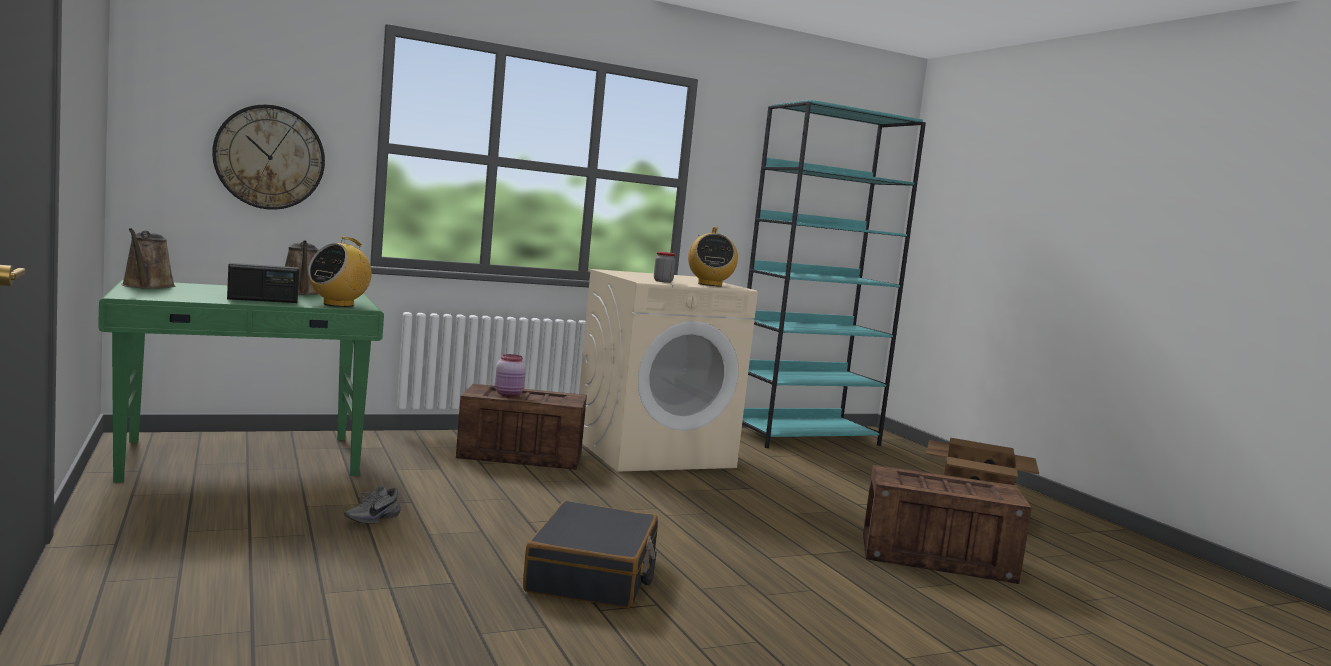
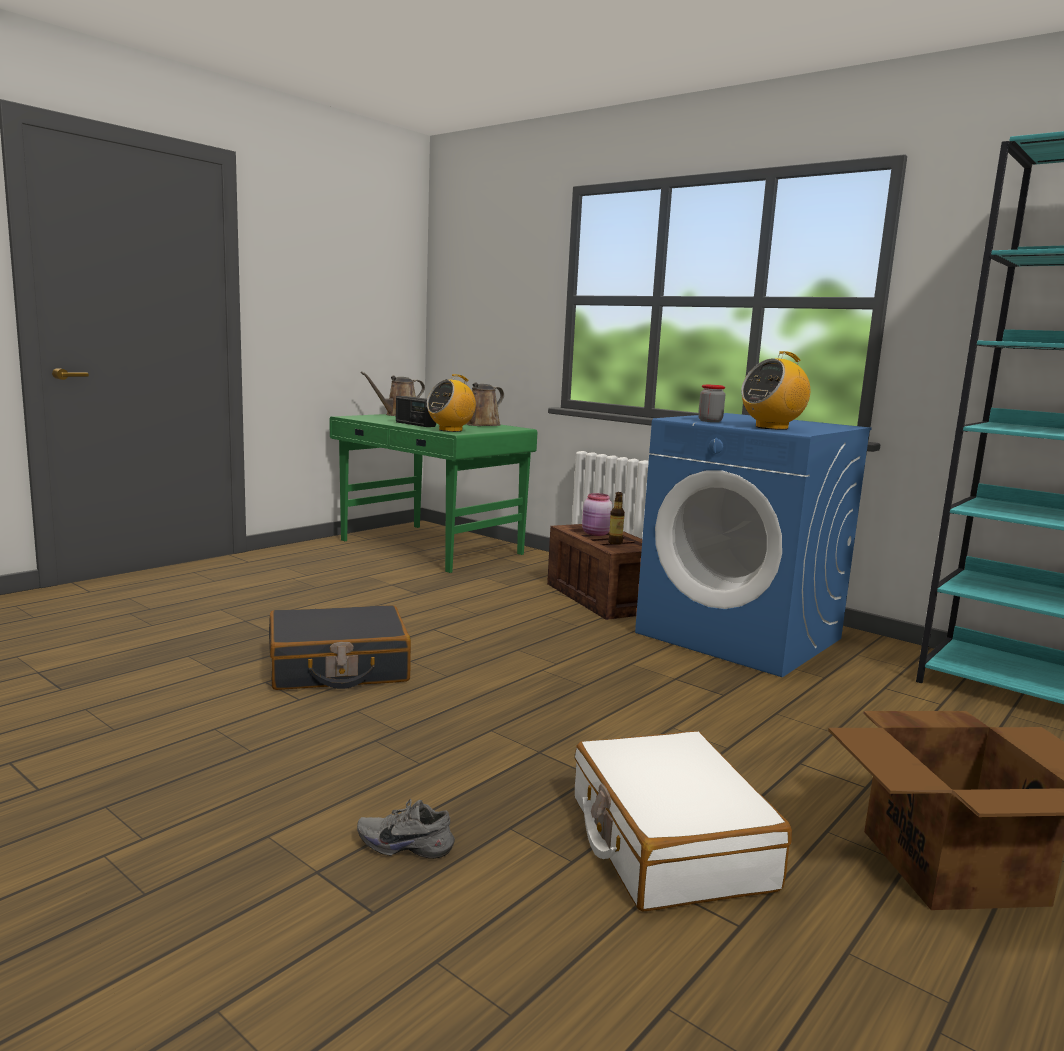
camera: 65 degrees right, 5 degrees up
wall clock [212,104,325,210] -> none
radio [308,237,372,307] -> radio turned 45 degrees counterclockwise [427,374,476,432]
grey shoe [344,486,401,524] -> grey shoe moved to [357,799,455,859]
beige washing machine [579,269,758,472] -> blue washing machine [635,413,872,677]
crate [863,465,1032,584] -> white suitcase [575,731,792,911]
none -> bottle [608,492,625,545]

